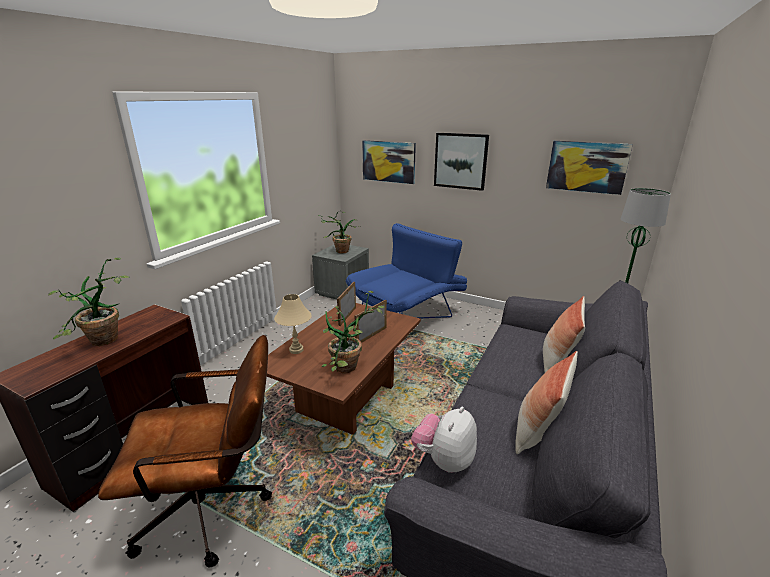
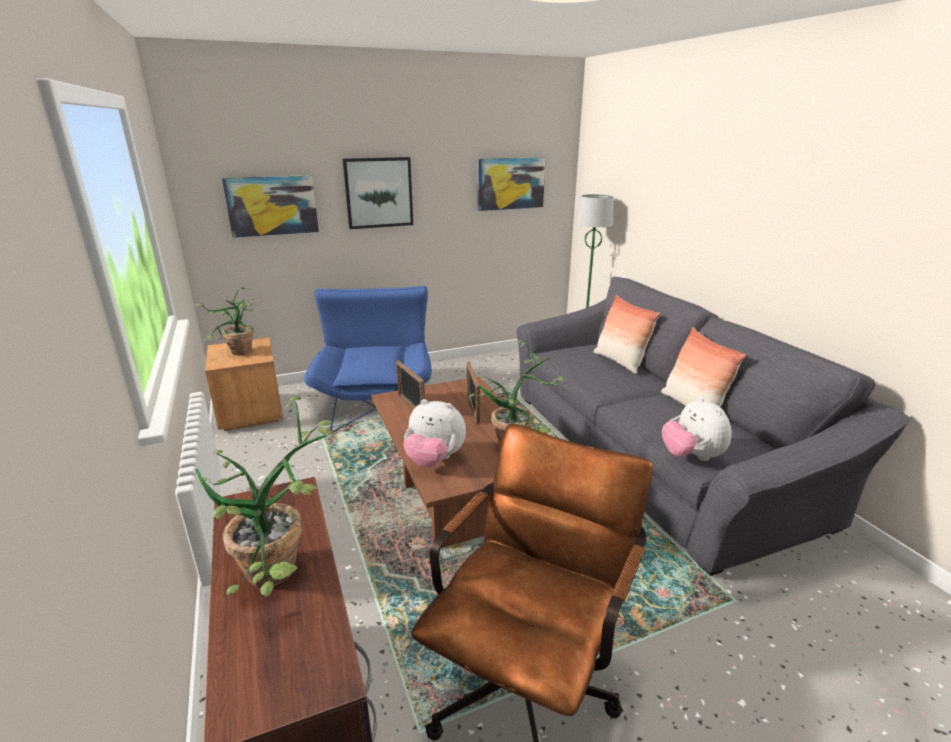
camera: 50 degrees left, 0 degrees up
beige table lamp [274,294,312,354] -> plush toy [404,399,466,467]
grey nightstand [312,244,369,300] -> brown nightstand [205,338,283,431]

